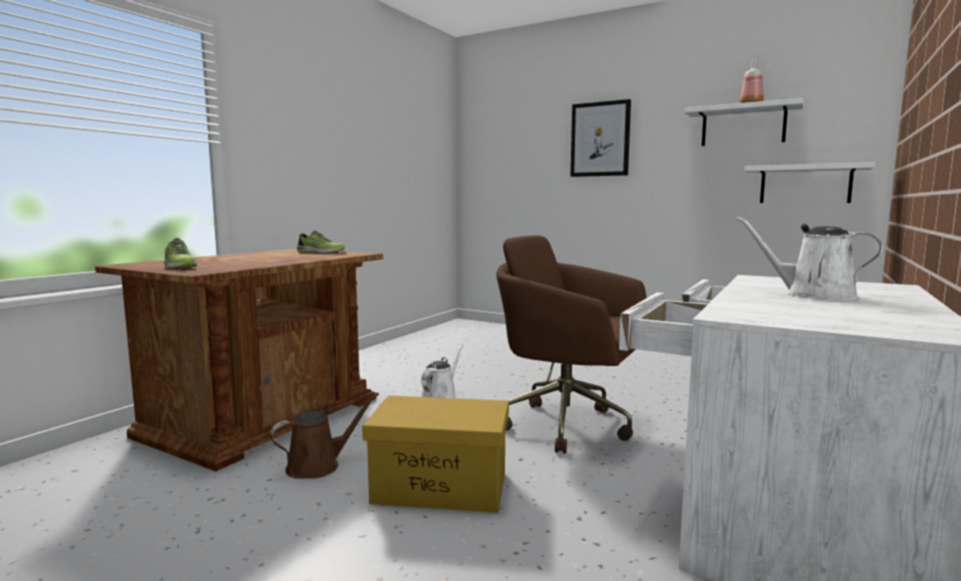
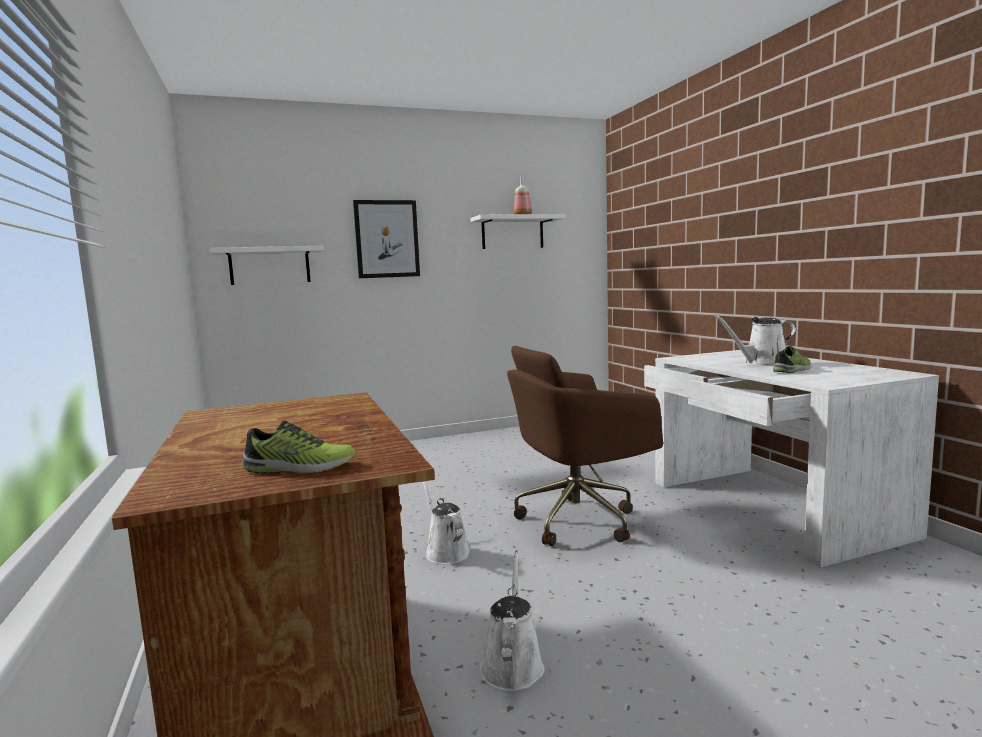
camera: 50 degrees left, 0 degrees up
brown watering can [270,392,379,479] -> white watering can [480,550,544,691]
shoe [297,230,345,253] -> shoe moved to [773,346,812,373]
yellow storage box [362,395,509,513] -> none
white shelf [744,162,875,203] -> white shelf moved to [209,246,324,285]

